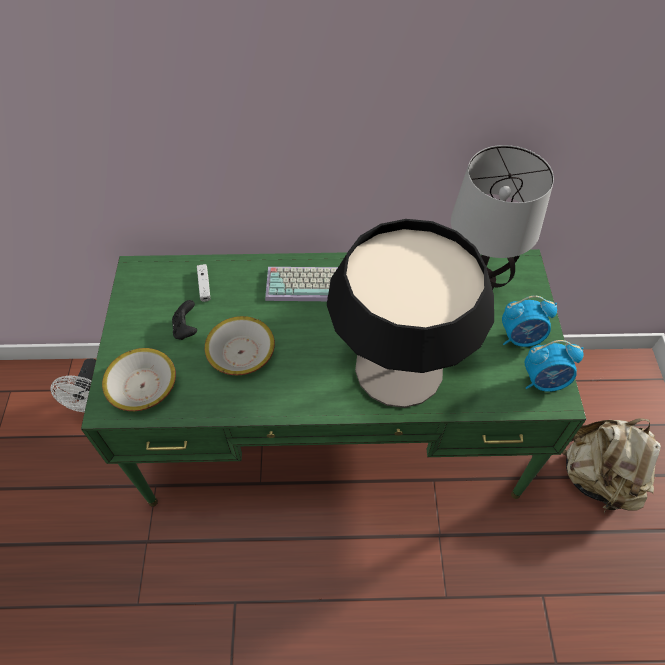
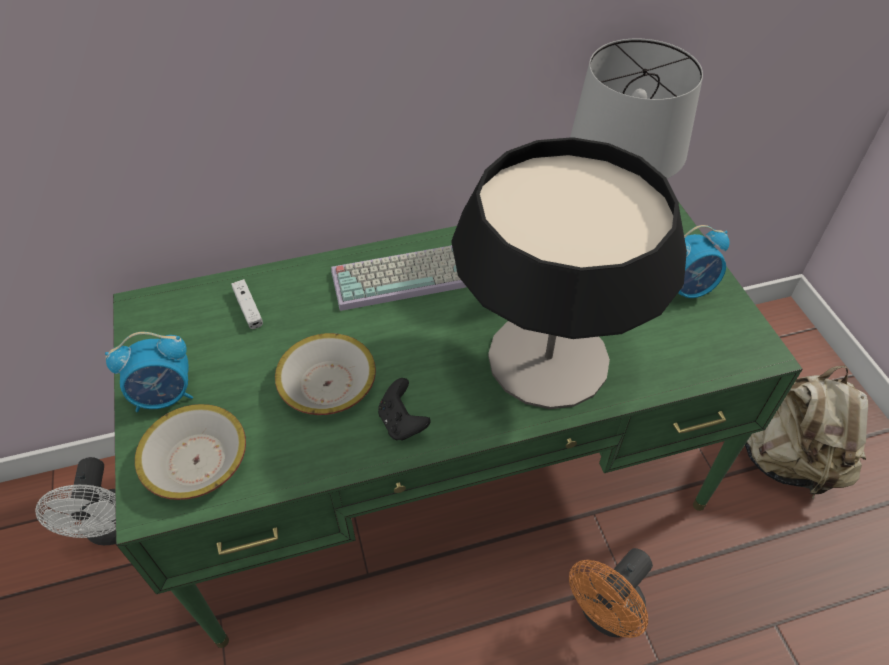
camera: 15 degrees left, 5 degrees down
black game controller [172,300,197,340] -> black game controller moved to [378,378,431,440]
alarm clock [524,340,584,392] -> alarm clock moved to [105,332,193,412]
none -> orange fan [569,548,653,638]

